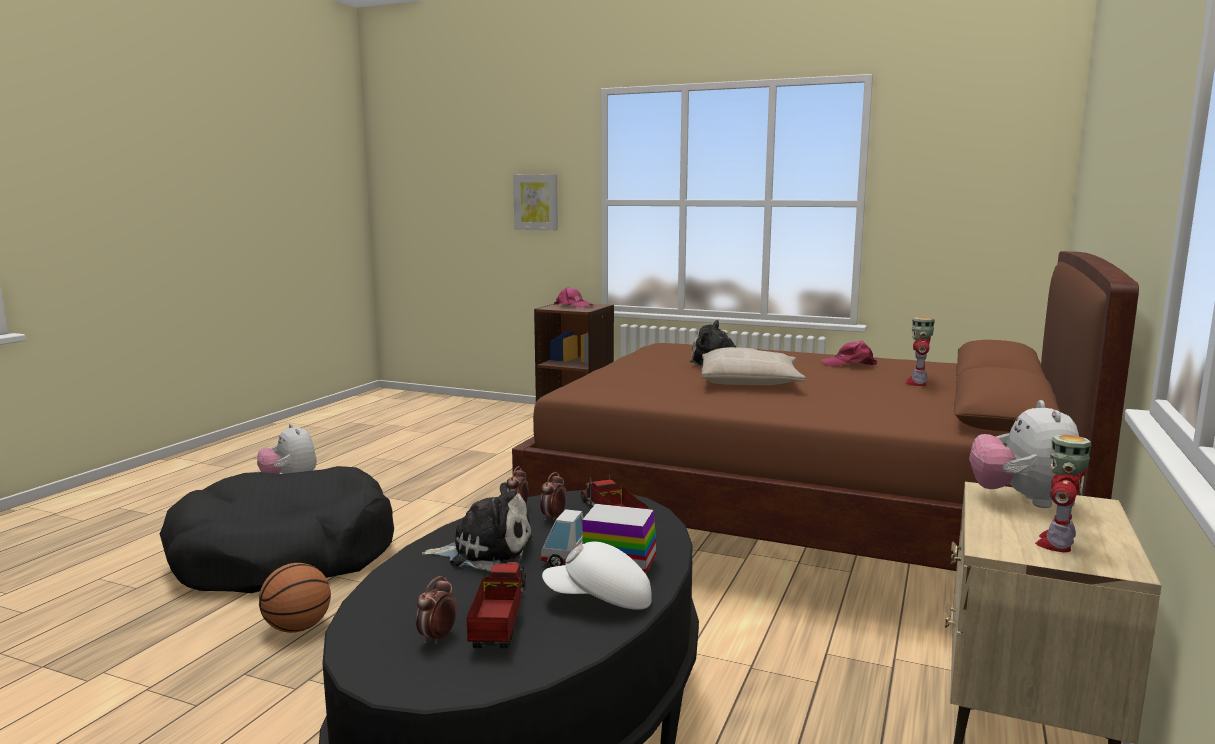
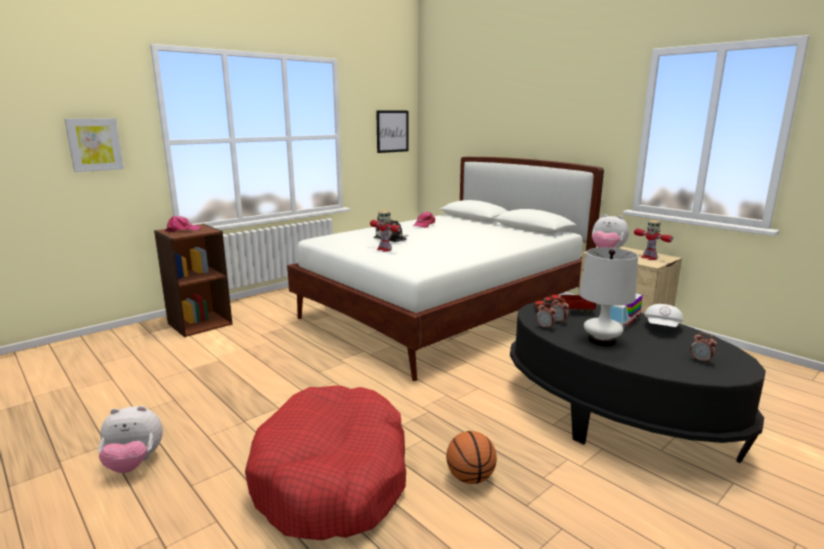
camera: 65 degrees left, 5 degrees up
black dog bed [160,466,394,593] -> red dog bed [245,386,406,540]
plush toy [422,482,532,571] -> white table lamp [579,248,638,346]
toy truck [467,556,526,649] -> none
brown bed [512,251,1139,571] -> white bed [287,157,604,381]
beige pillow [701,347,806,385] -> none
toy robot [906,317,935,386] -> toy robot moved to [370,211,401,252]
none -> picture [376,110,408,153]

